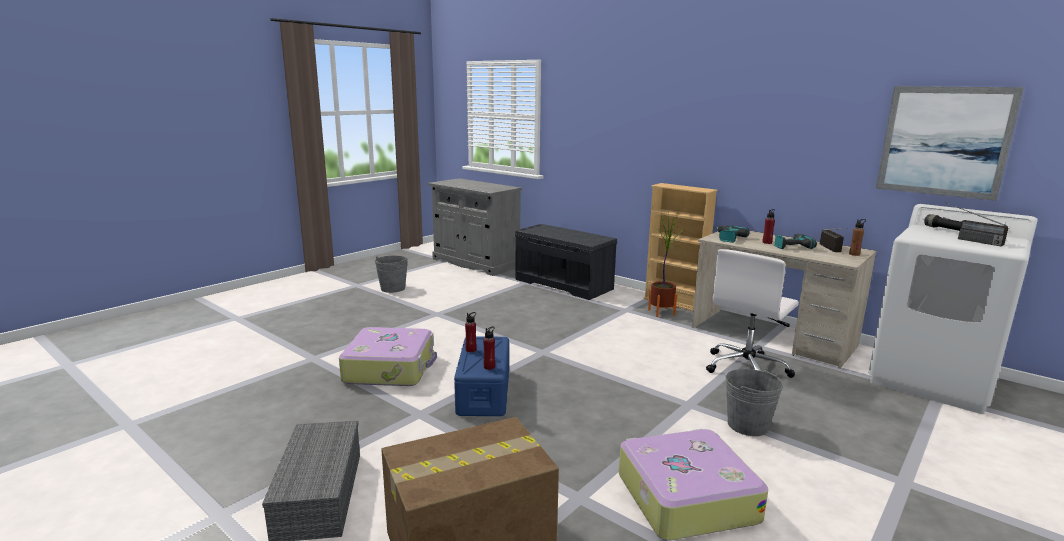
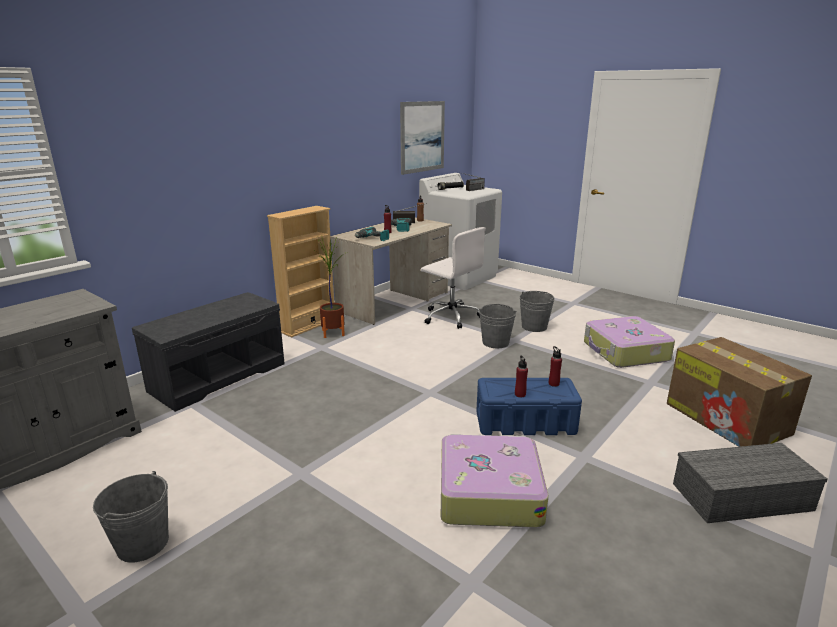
camera: 90 degrees left, 5 degrees up
none -> grey bucket [479,304,517,348]

